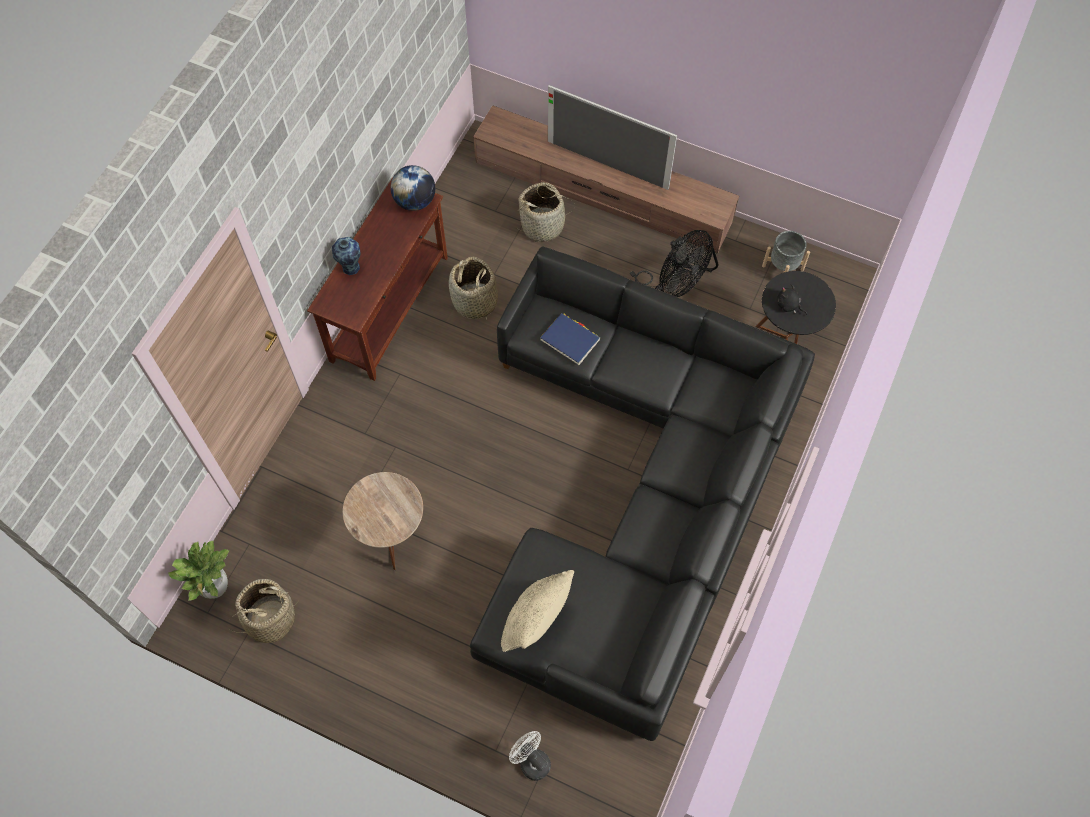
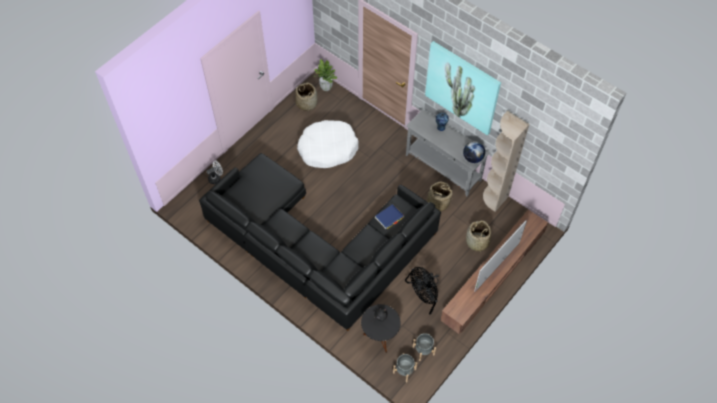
camera: 105 degrees right, 5 degrees down
brown console table [307,177,448,381] -> grey console table [406,109,490,197]
brown side table [343,472,423,570] -> white dog bed [297,120,359,168]
beige pillow [501,570,574,652] -> none
none -> grey planter [393,353,417,383]
none -> picture [425,41,501,135]
none -> beige bookcase [483,111,529,212]

